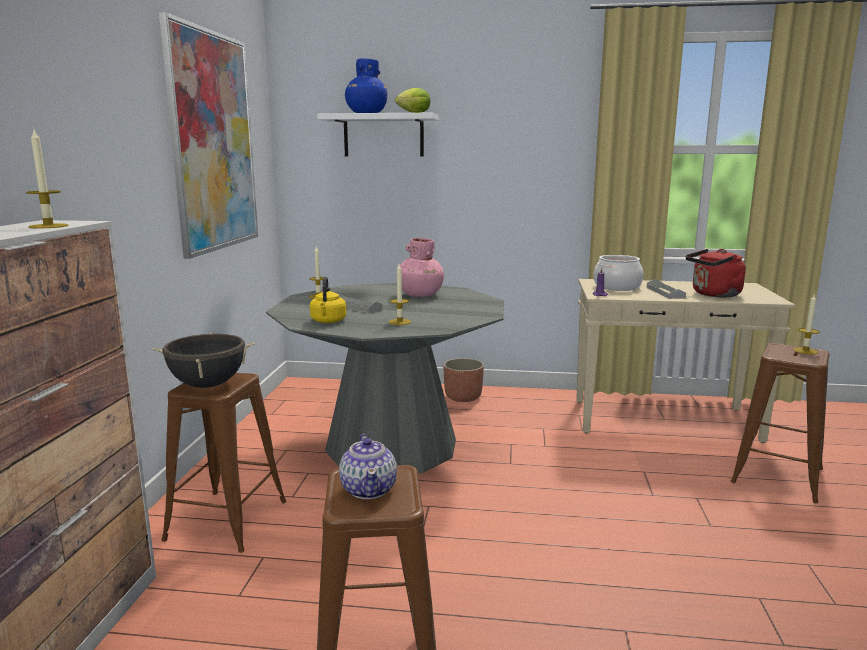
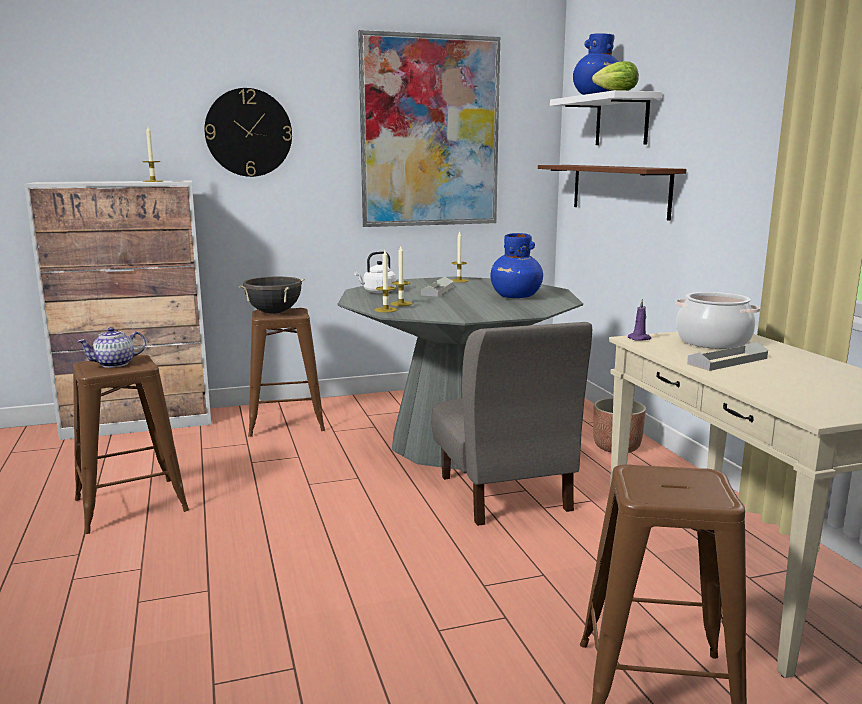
camera: 65 degrees right, 0 degrees up
yellow kettle [310,276,346,323] -> white kettle [354,251,396,293]
pink vase [400,238,444,297] -> blue vase [490,233,543,298]
red kettle [686,249,746,298] -> none
candle [793,293,819,355] -> candle moved to [375,250,397,313]
none -> wall clock [204,88,292,177]
none -> grey chair [431,322,592,526]
none -> brown shelf [538,165,686,221]

